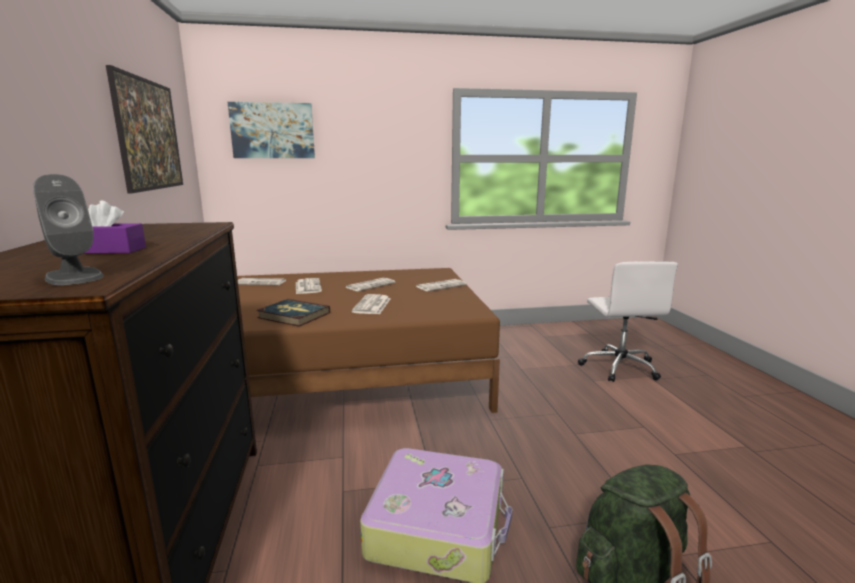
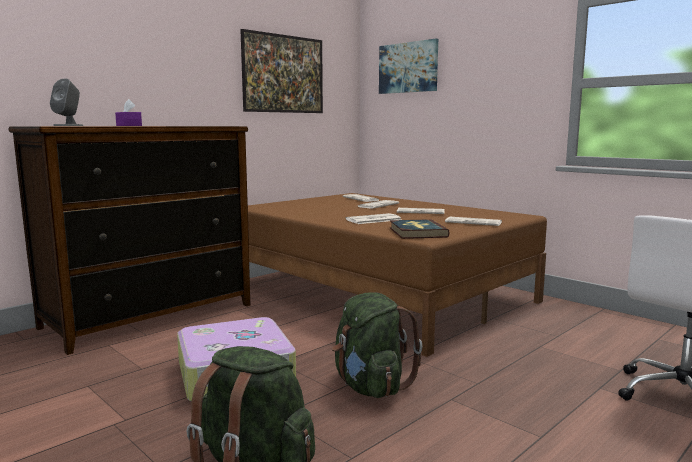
camera: 55 degrees right, 5 degrees down
book [256,299,330,327] -> book moved to [390,219,450,239]
none -> green backpack [332,292,423,398]

